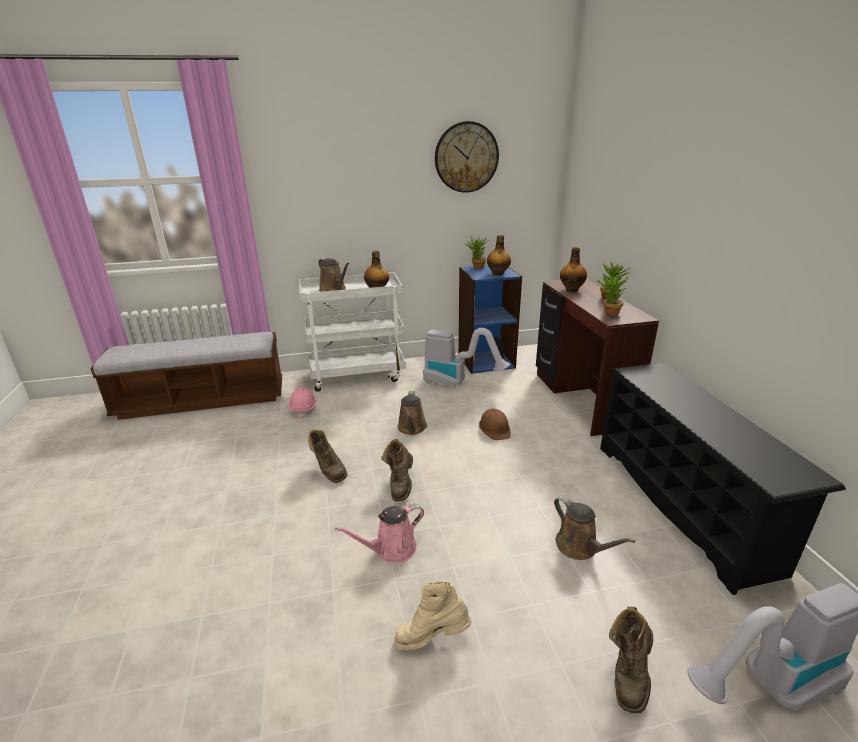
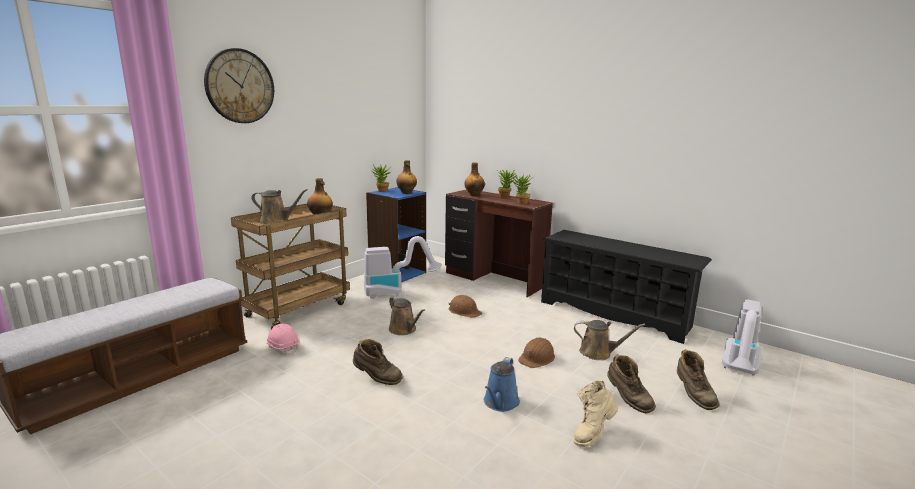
camera: 40 degrees left, 10 degrees down
white cart [299,272,406,392] -> brown cart [231,204,350,329]
pink watering can [335,504,424,562] -> blue watering can [484,357,520,412]
brown boot [381,439,413,502] -> brown boot moved to [608,354,656,413]
wall clock [435,121,499,193] -> wall clock moved to [204,48,274,123]
none -> brown hard hat [518,338,555,368]

